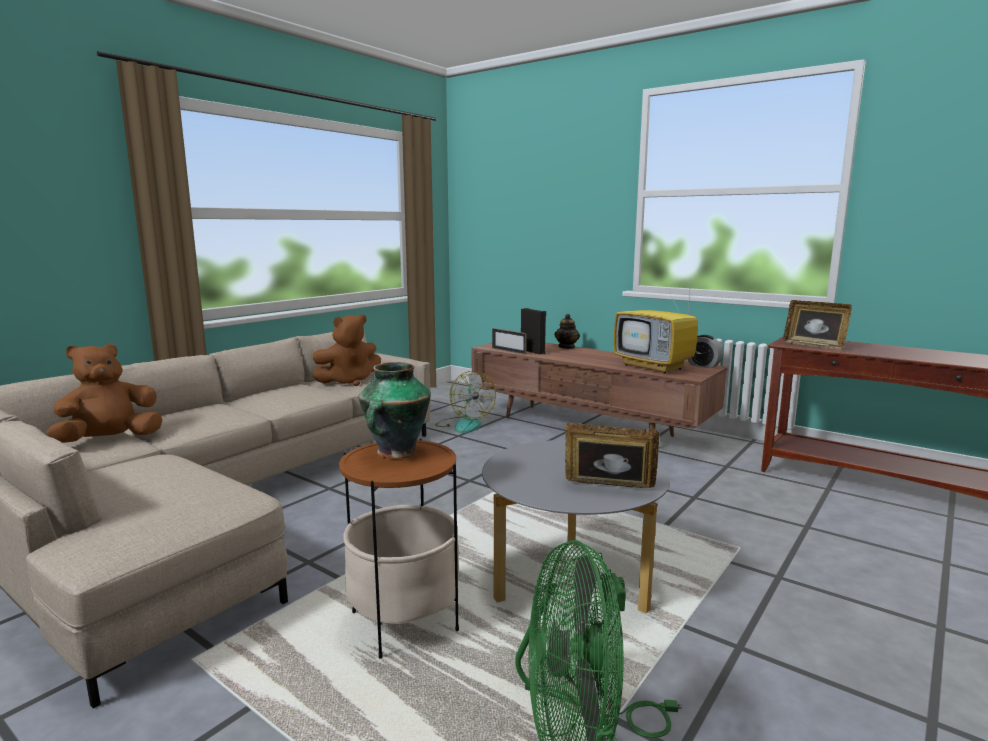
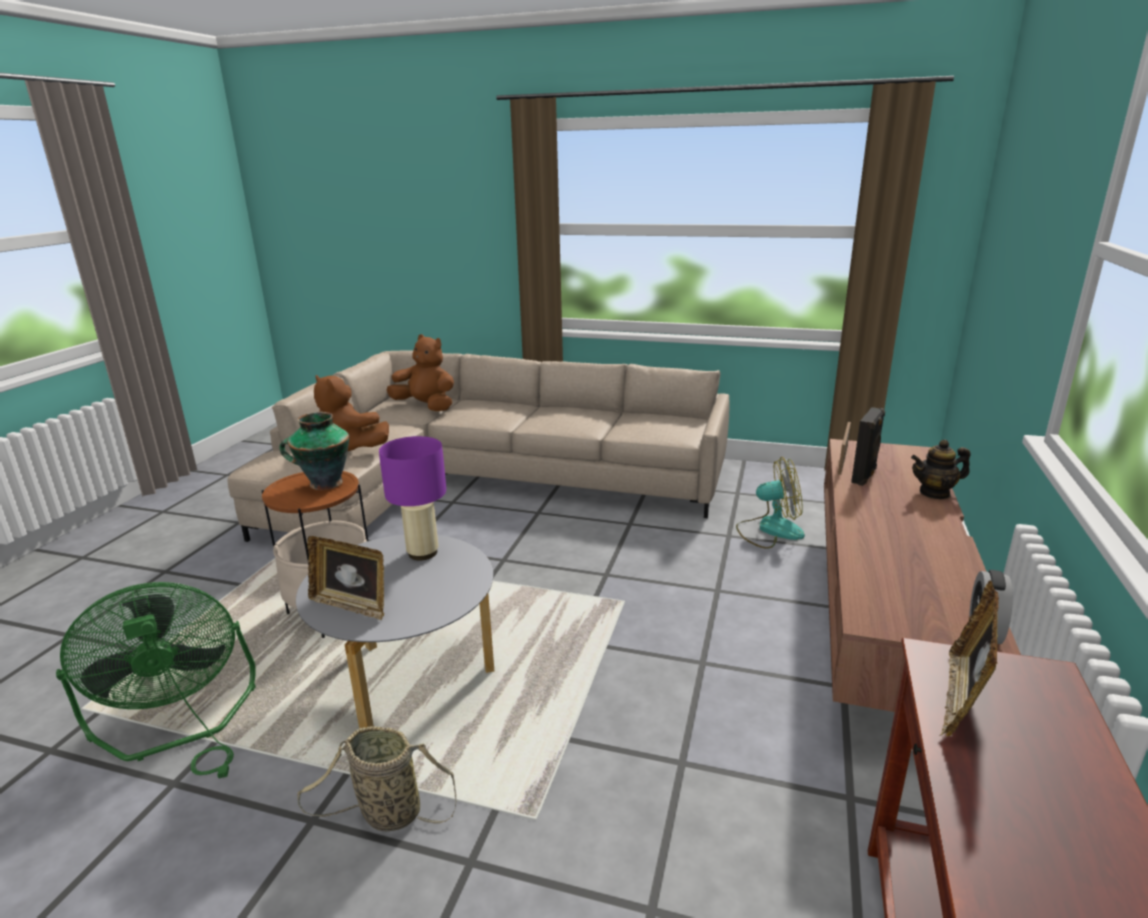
camera: 70 degrees right, 10 degrees up
brown plush toy [312,314,381,386] -> brown plush toy moved to [314,375,389,451]
fan [436,371,496,433] -> fan turned 135 degrees counterclockwise [736,456,805,549]
picture frame [565,423,659,488] -> picture frame turned 120 degrees clockwise [307,536,384,620]
television [614,281,698,374] -> none
none -> basket [297,726,456,831]
none -> purple table lamp [379,436,446,560]

